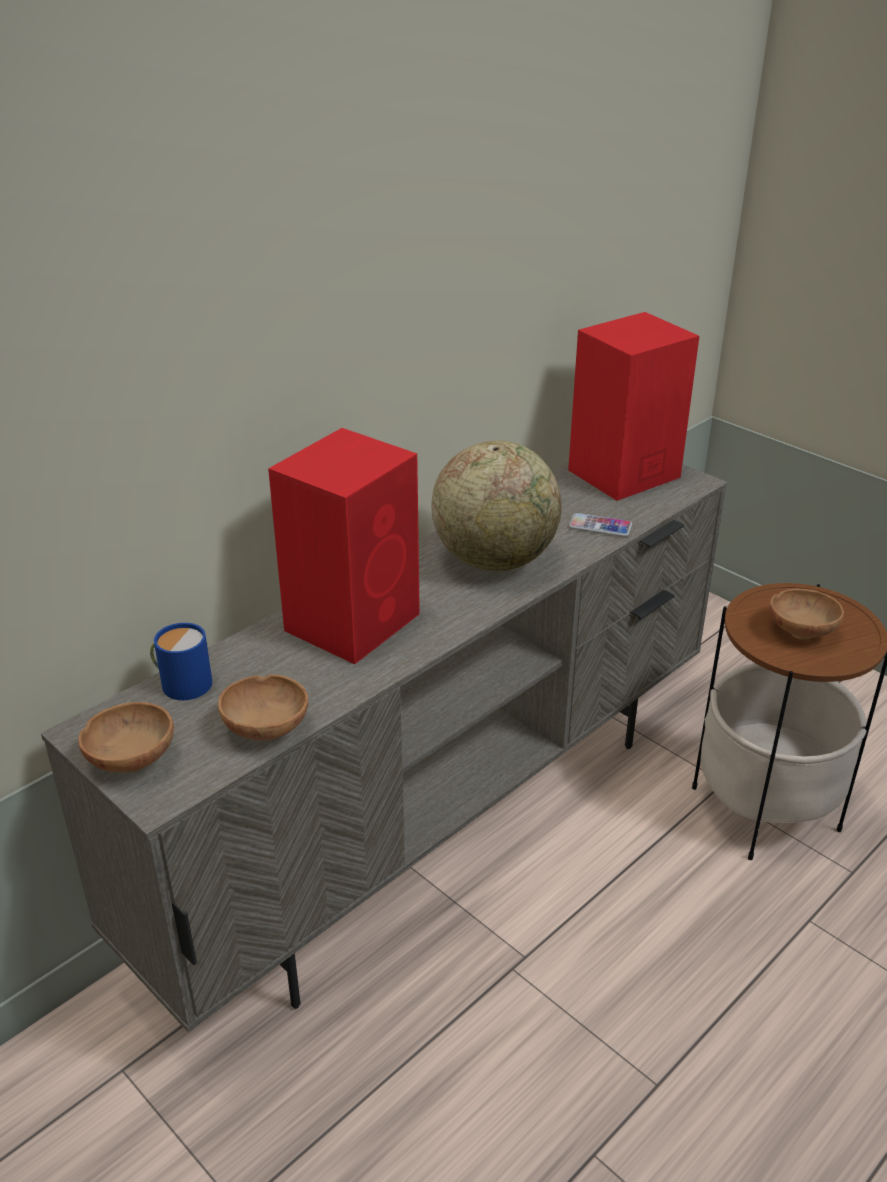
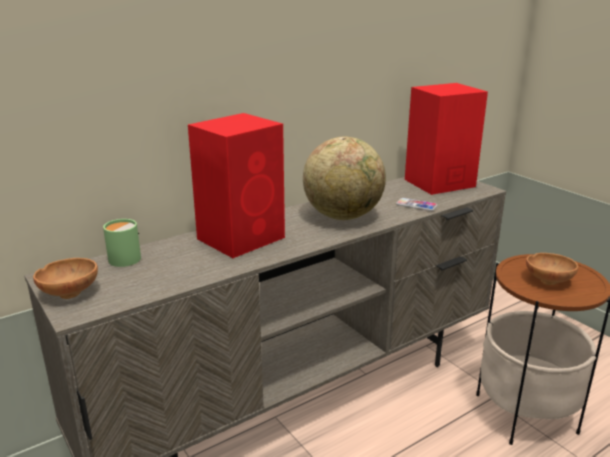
camera: 10 degrees right, 10 degrees down
blue mug [150,623,212,700] -> green mug [103,219,141,267]
brown bowl [218,675,308,740] -> none

